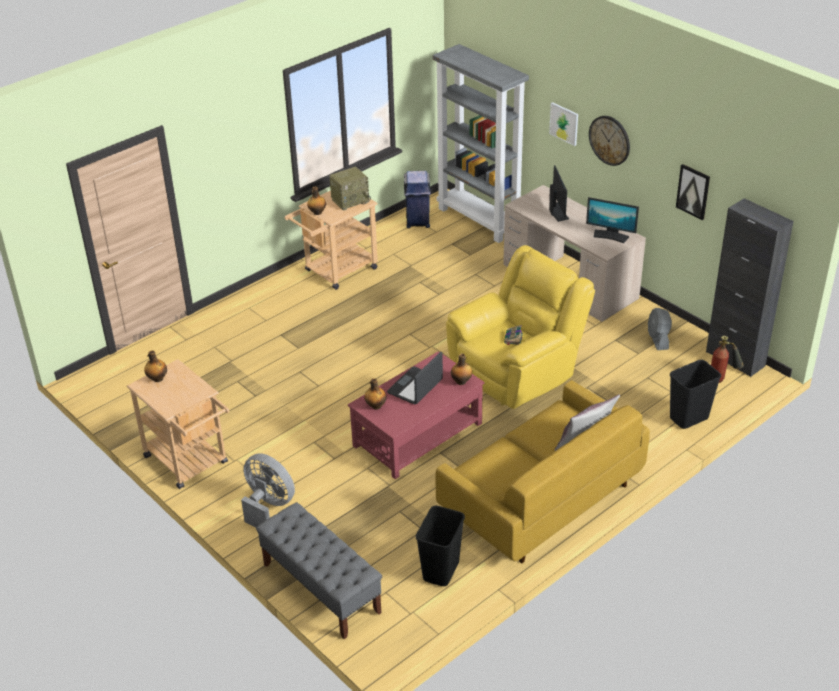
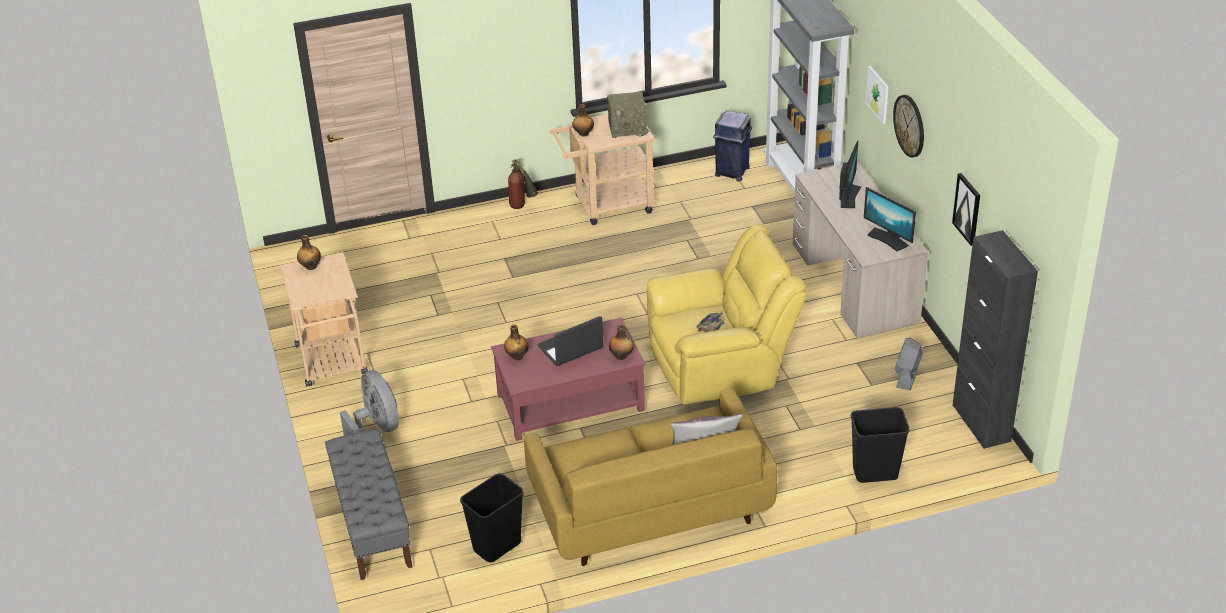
camera: 25 degrees right, 0 degrees up
fire extinguisher [711,336,744,383] -> fire extinguisher moved to [508,159,538,209]

